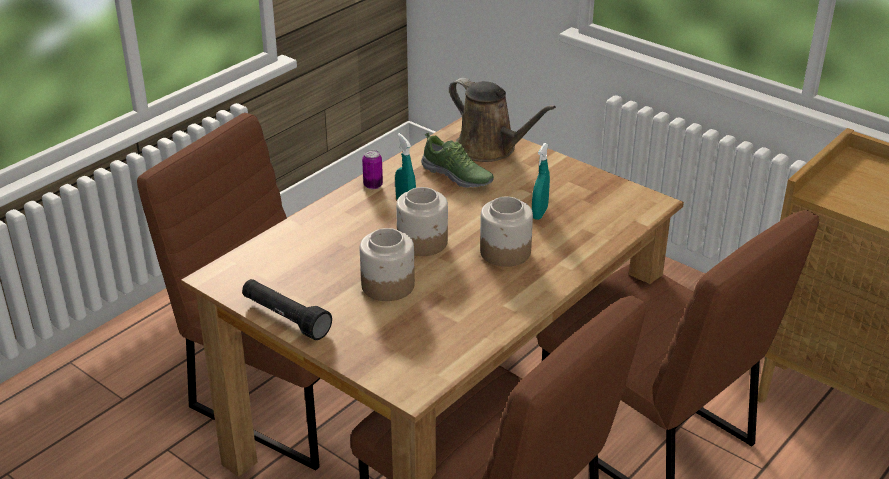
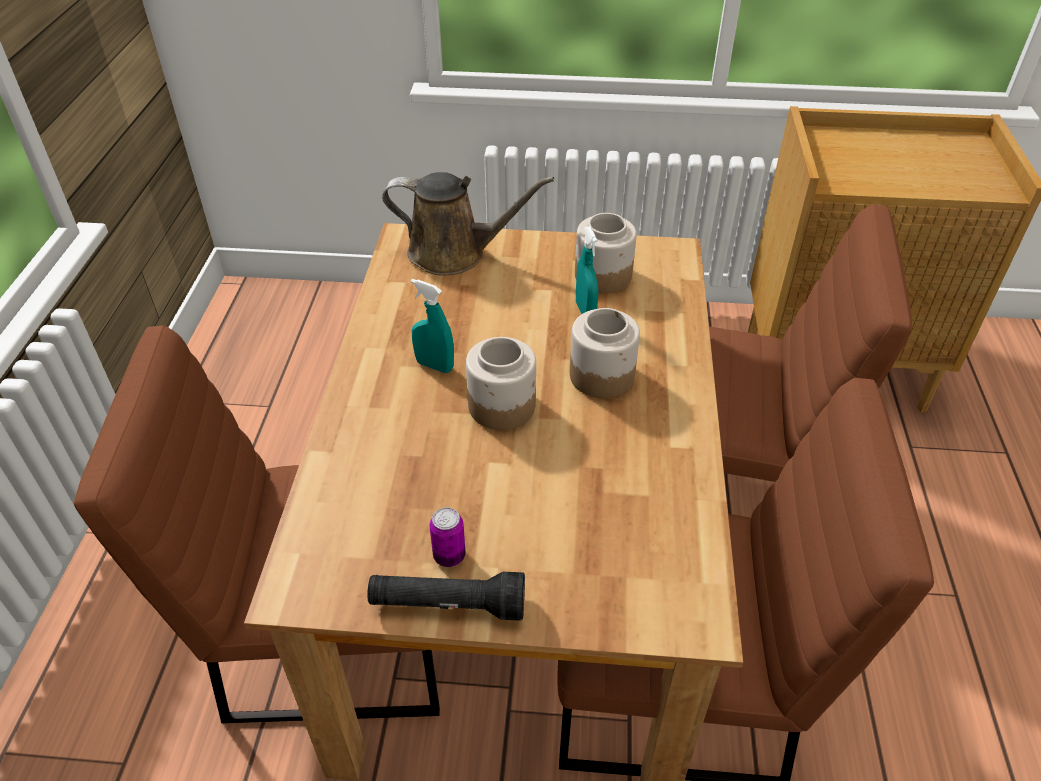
camera: 35 degrees left, 10 degrees up
jar [360,228,415,301] -> jar moved to [575,213,637,293]
can [362,150,383,189] -> can moved to [429,507,466,567]
shoe [421,132,494,188] -> none

